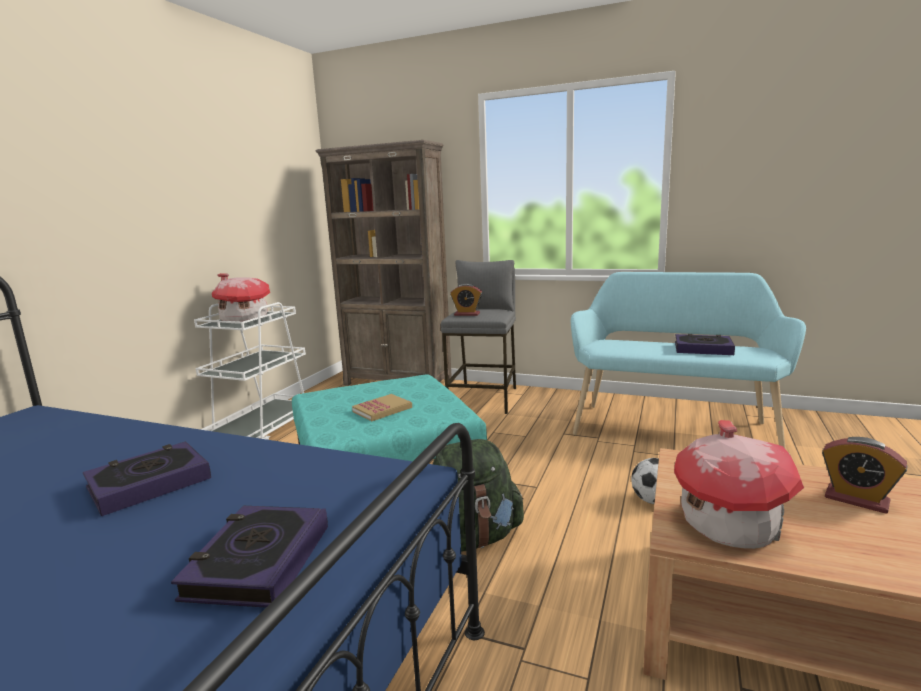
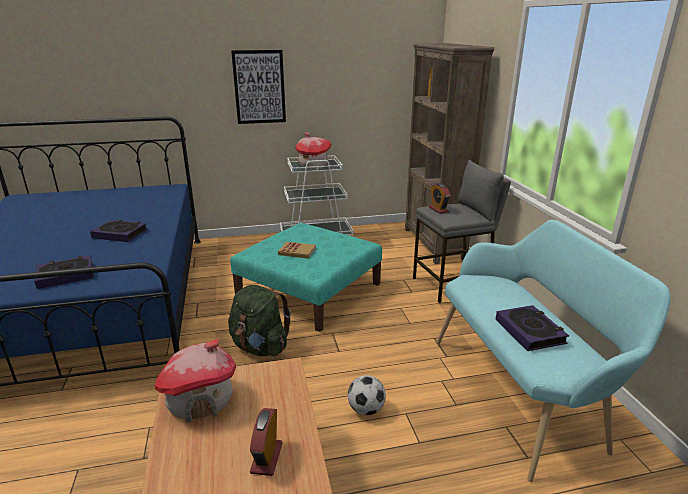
camera: 55 degrees right, 10 degrees up
none -> picture [231,50,286,124]

